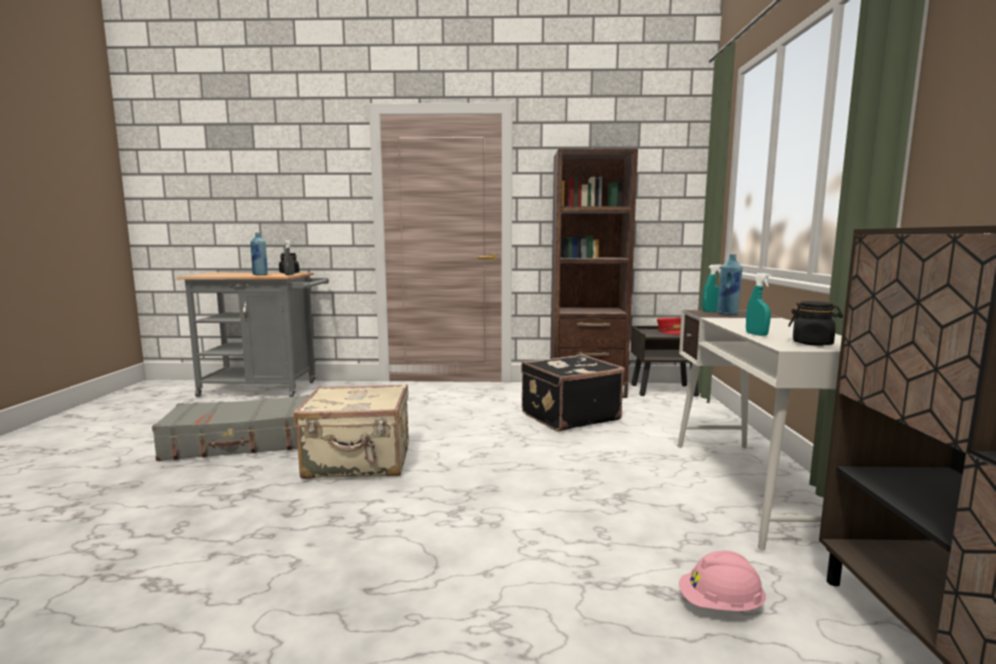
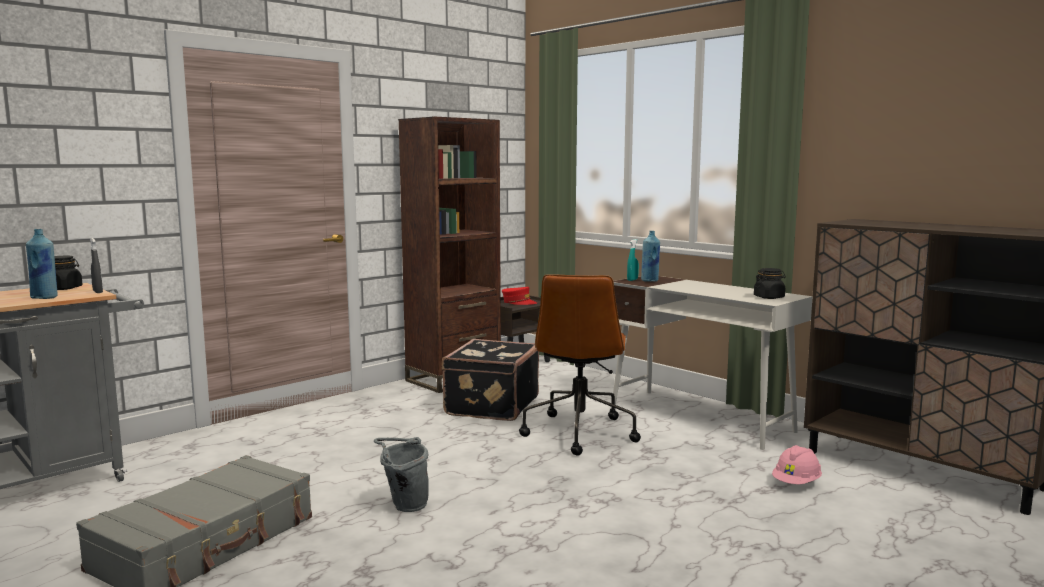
camera: 45 degrees left, 0 degrees up
beige suitcase [293,384,409,479] -> grey bucket [374,437,429,512]
turquoise spray bottle [746,273,771,336] -> none
none -> brown office chair [519,274,641,456]

